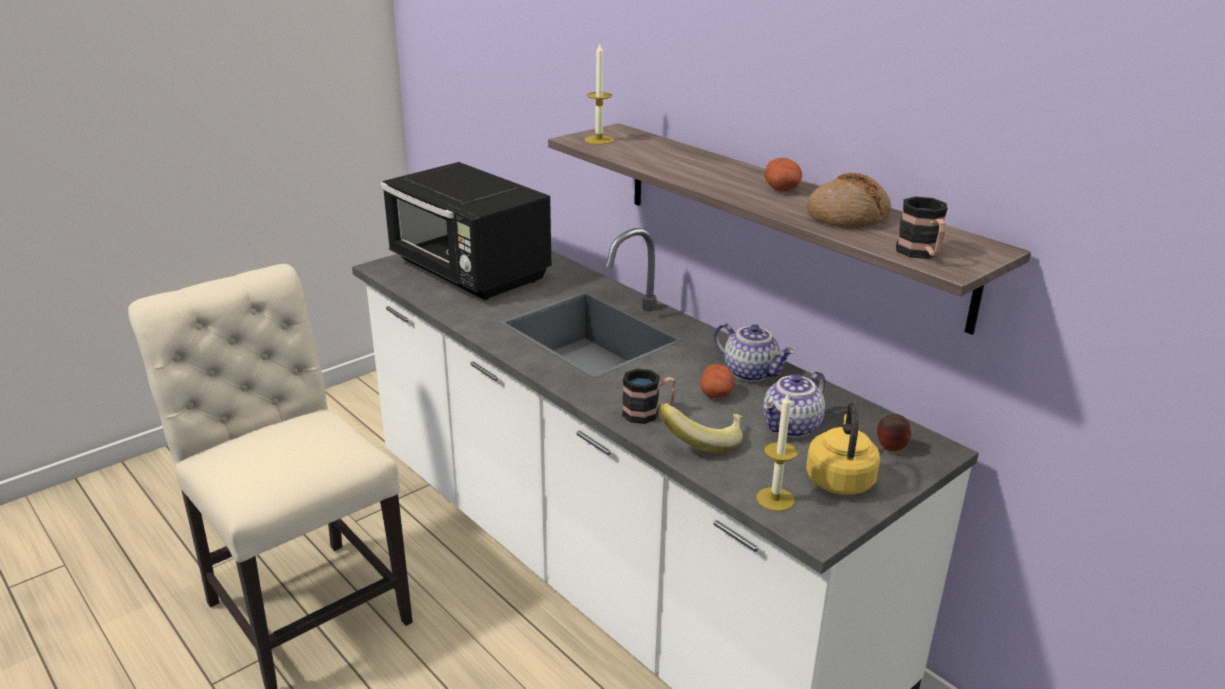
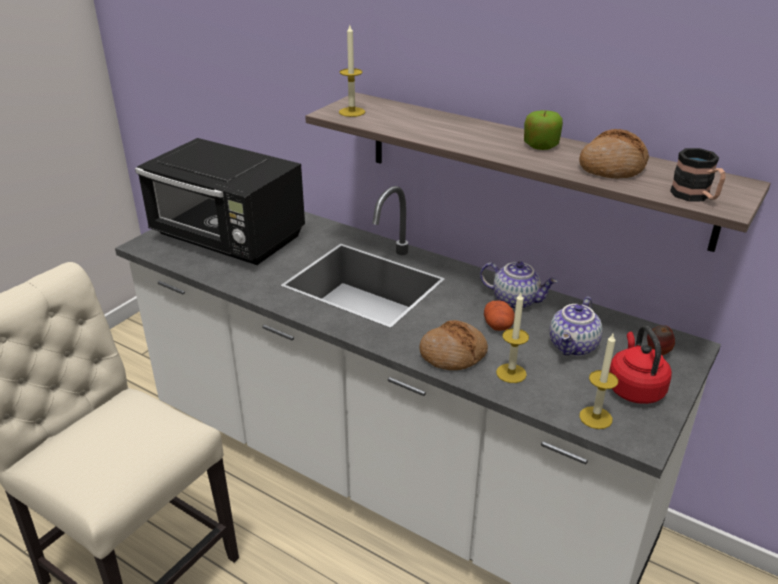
camera: 15 degrees left, 5 degrees up
mug [622,369,676,424] -> bread [419,320,488,370]
banana [659,403,743,453] -> candle [496,292,529,383]
potato [765,158,802,191] -> apple [524,110,563,150]
yellow kettle [806,402,880,495] -> red kettle [609,326,672,404]

